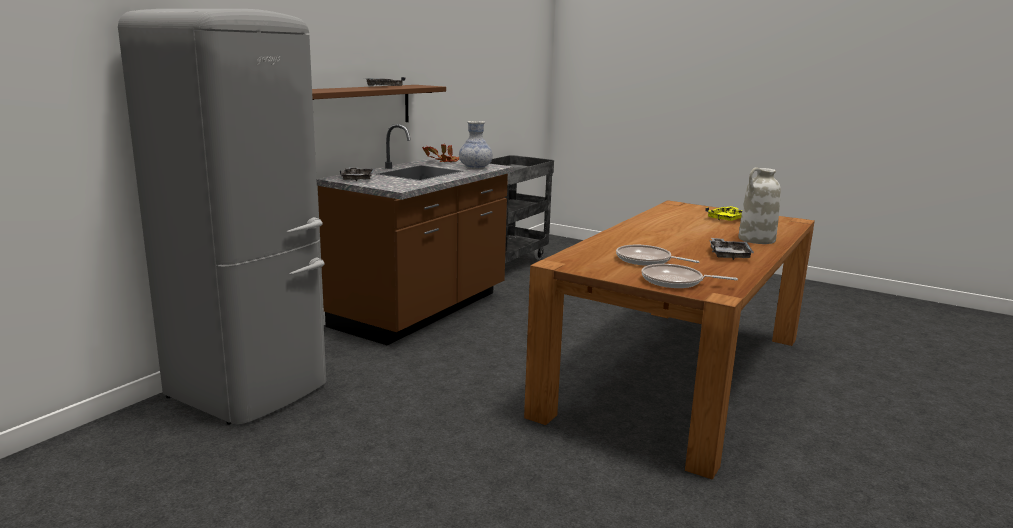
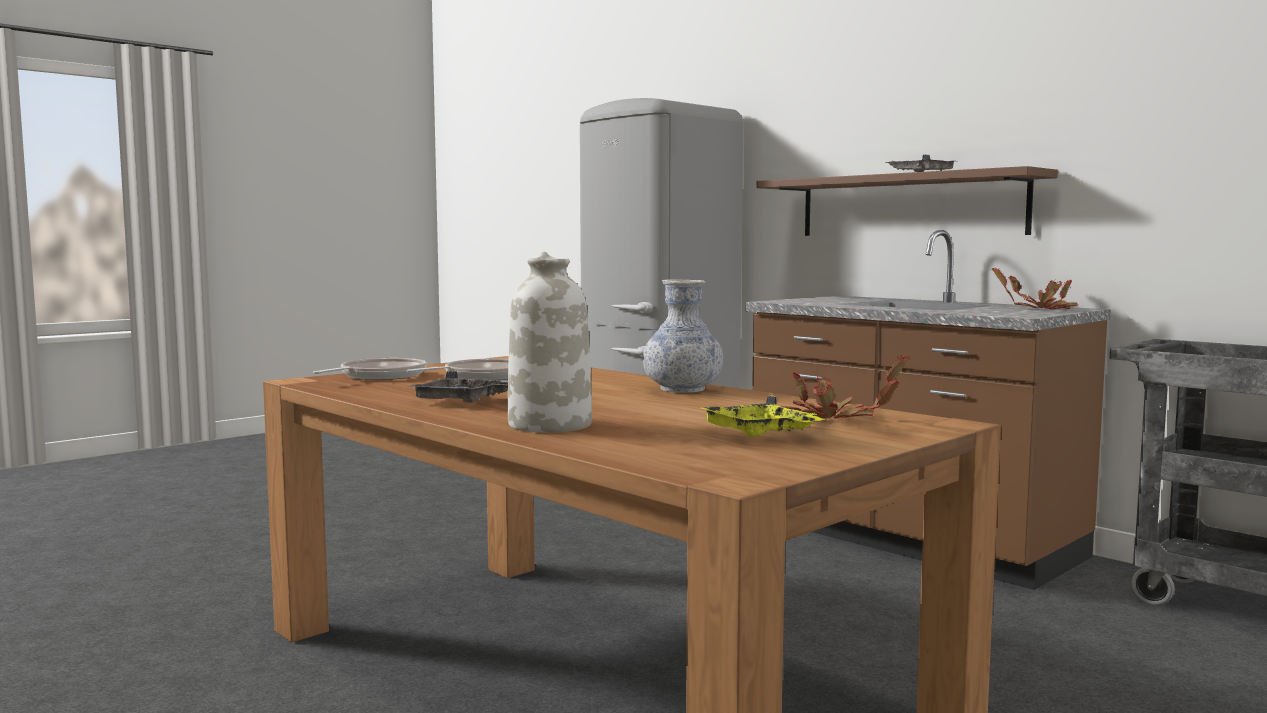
camera: 105 degrees right, 10 degrees down
grey tray [340,167,375,181] -> none
vase [459,121,493,169] -> vase moved to [643,279,723,393]
none -> potted plant [781,354,910,419]

